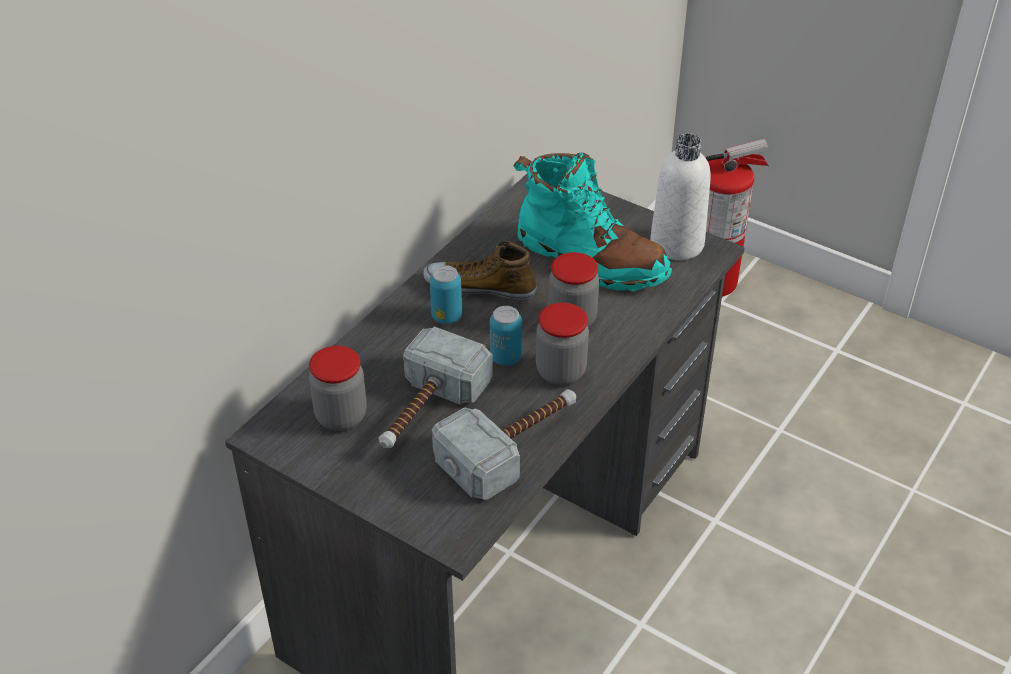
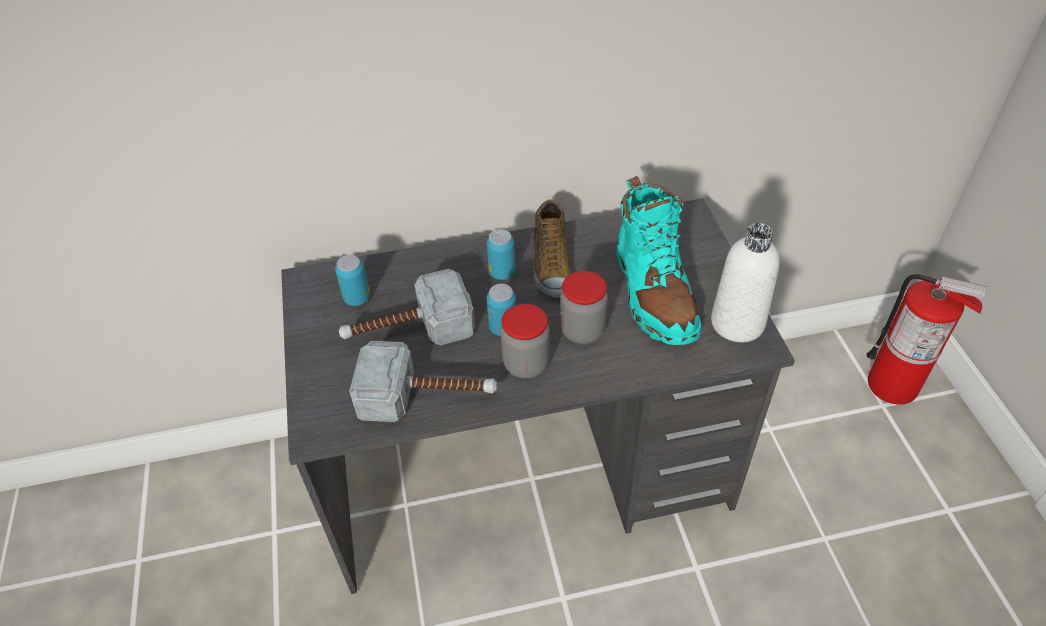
camera: 45 degrees right, 5 degrees up
jar [309,346,367,431] -> can [335,255,370,306]
shoe [423,241,537,301] -> shoe turned 150 degrees counterclockwise [533,200,570,298]

